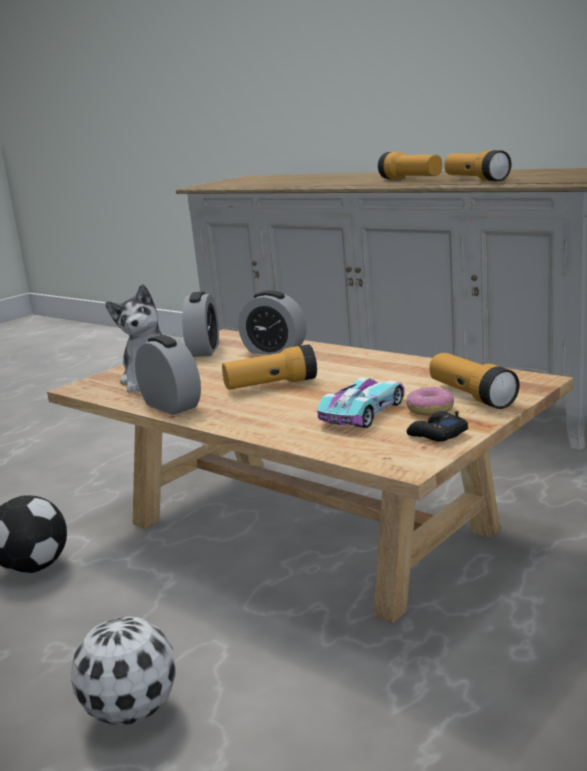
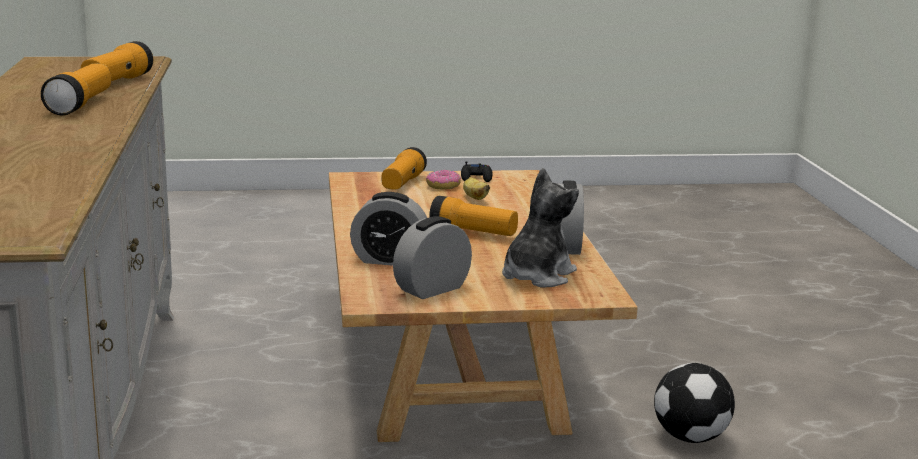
camera: 140 degrees left, 0 degrees up
football [71,616,176,726] -> none
alarm clock [238,290,307,355] -> alarm clock turned 120 degrees clockwise [350,192,427,266]
toy car [317,378,405,428] -> banana [463,177,490,200]

